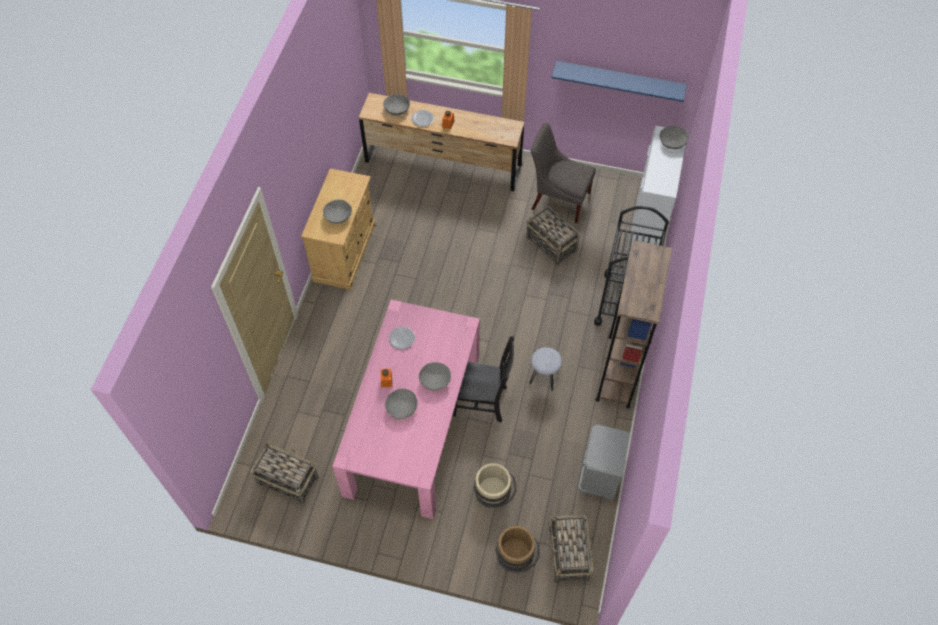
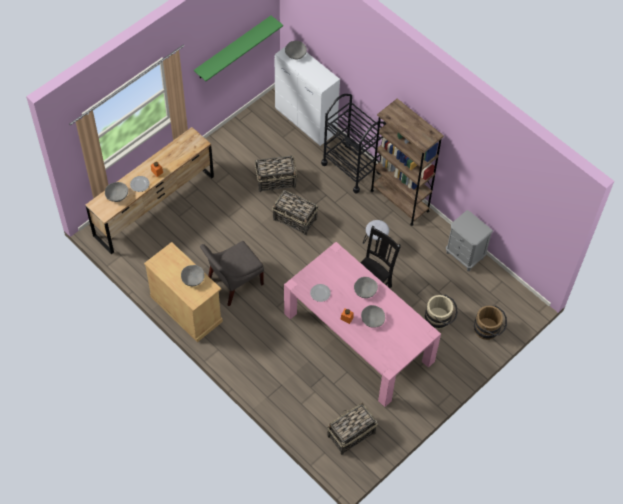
camera: 60 degrees left, 0 degrees up
grey chair [531,123,596,223] -> grey chair moved to [200,241,264,306]
basket [549,515,593,583] -> basket moved to [272,190,318,235]
blue shelf [551,61,687,102] -> green shelf [194,16,283,81]

